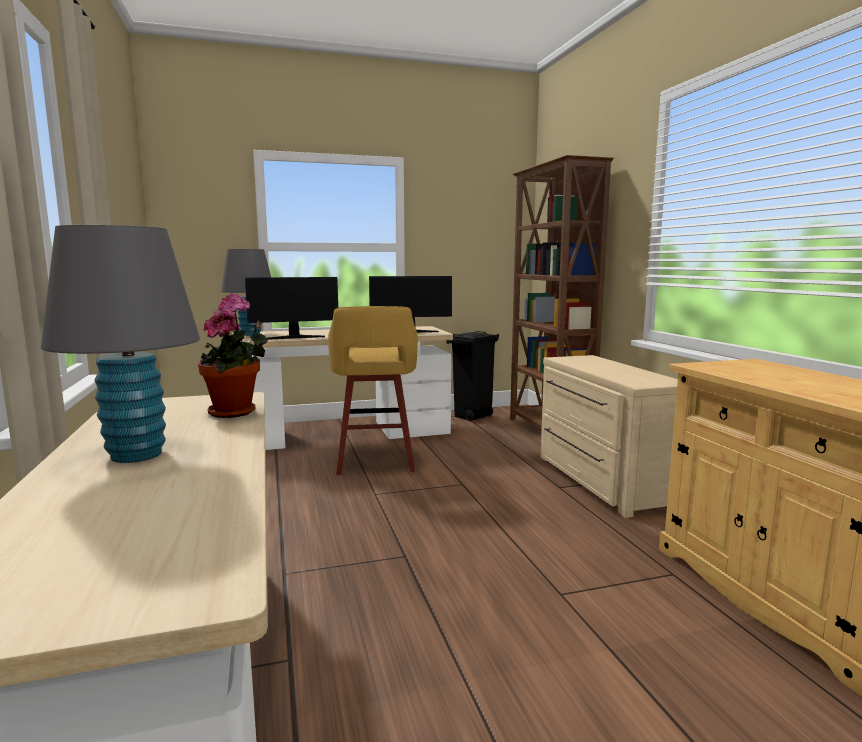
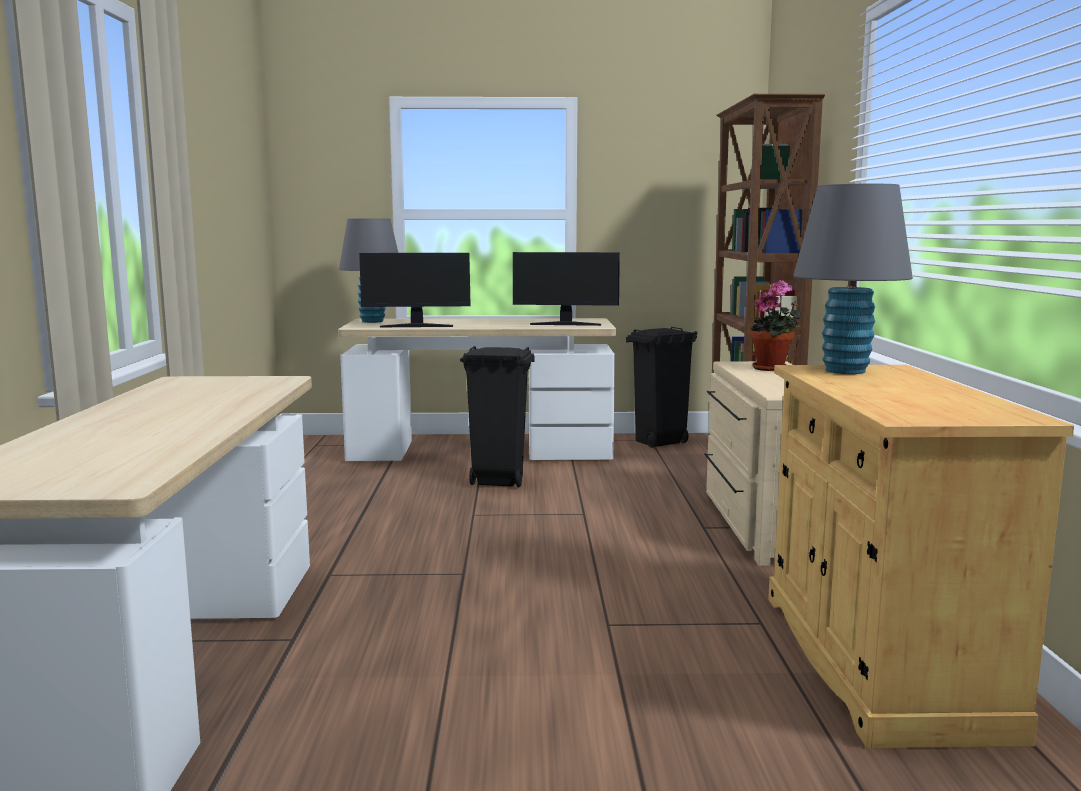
camera: 15 degrees right, 0 degrees up
grey table lamp [41,225,200,463] -> grey table lamp moved to [794,184,913,374]
potted plant [198,293,268,418] -> potted plant moved to [750,280,803,371]
yellow stool [328,306,418,475] -> black trash can [460,346,534,487]

